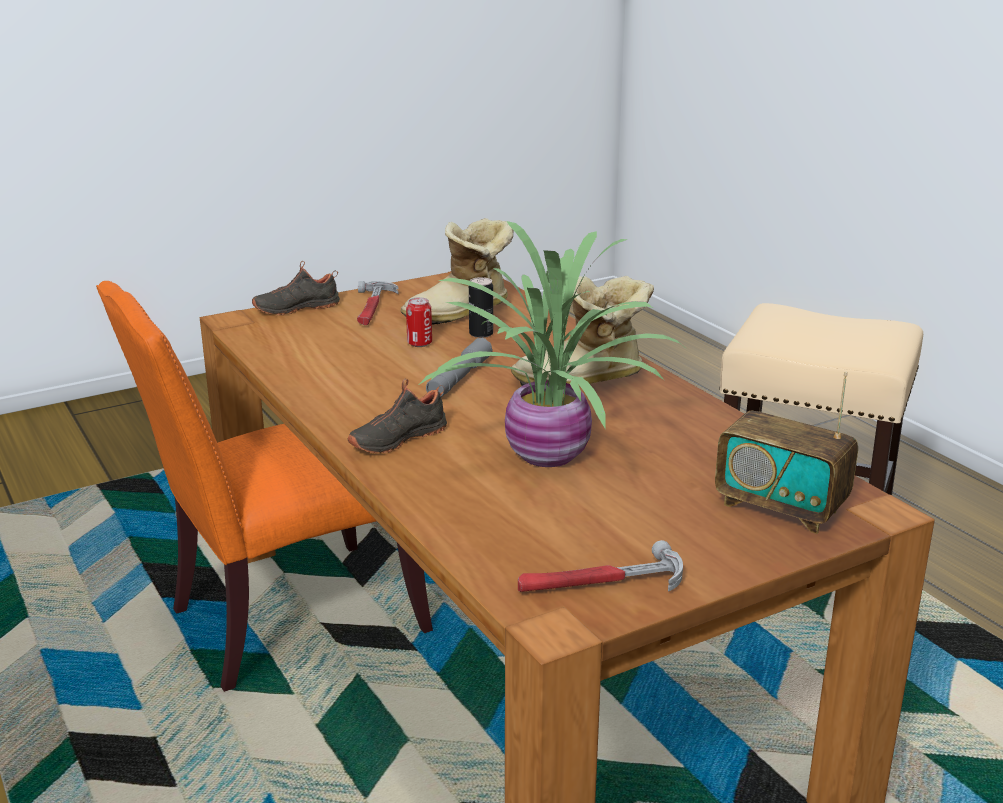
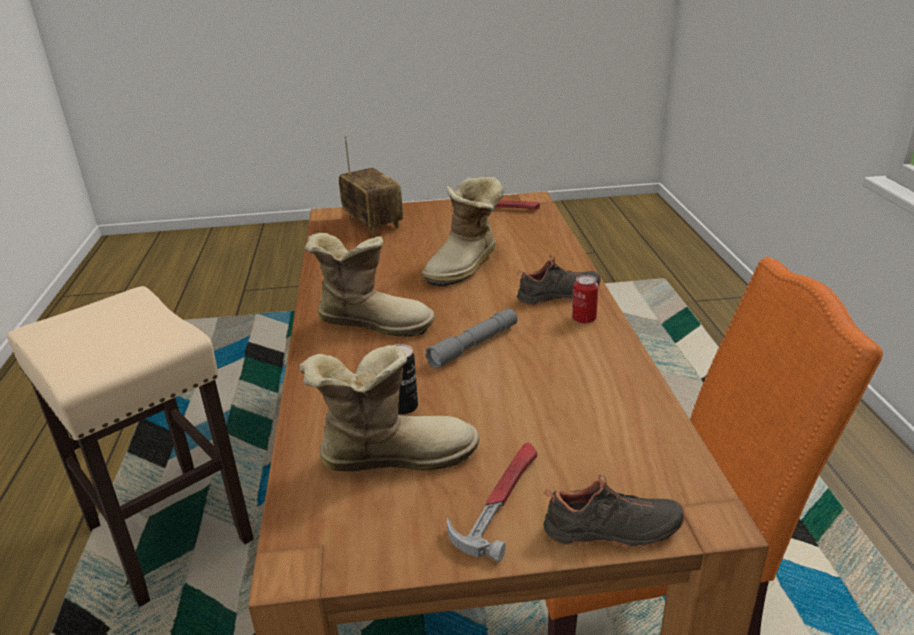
camera: 155 degrees left, 5 degrees up
can [406,297,432,347] -> can moved to [572,275,598,324]
potted plant [419,221,688,467] -> boot [422,177,504,287]

